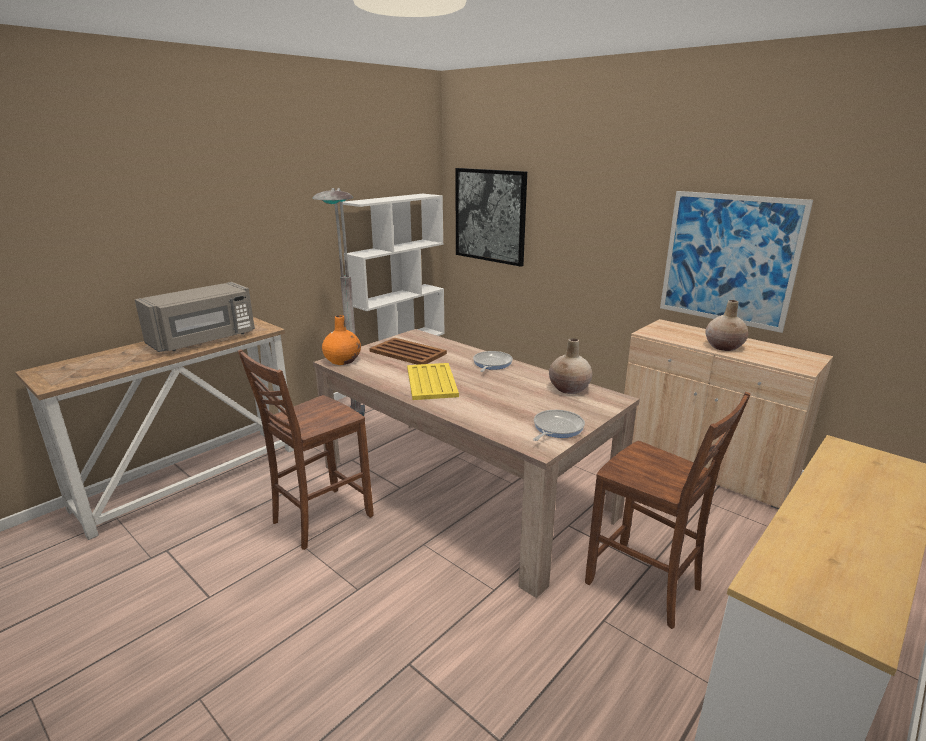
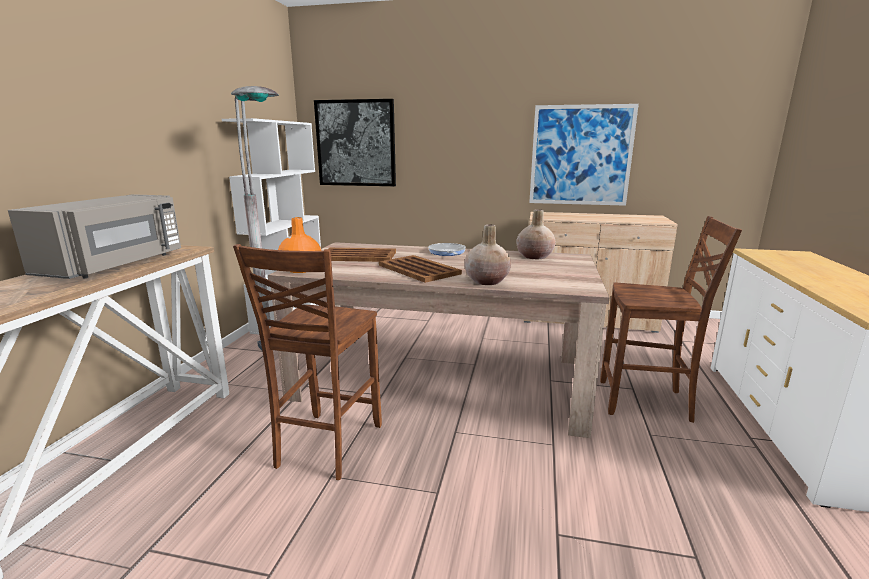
camera: 30 degrees left, 5 degrees down
yellow tray [407,363,459,400] -> brown tray [379,255,462,283]
frying pan [533,410,585,441] -> none
beige vase [705,300,748,351] -> beige vase moved to [464,224,511,285]

